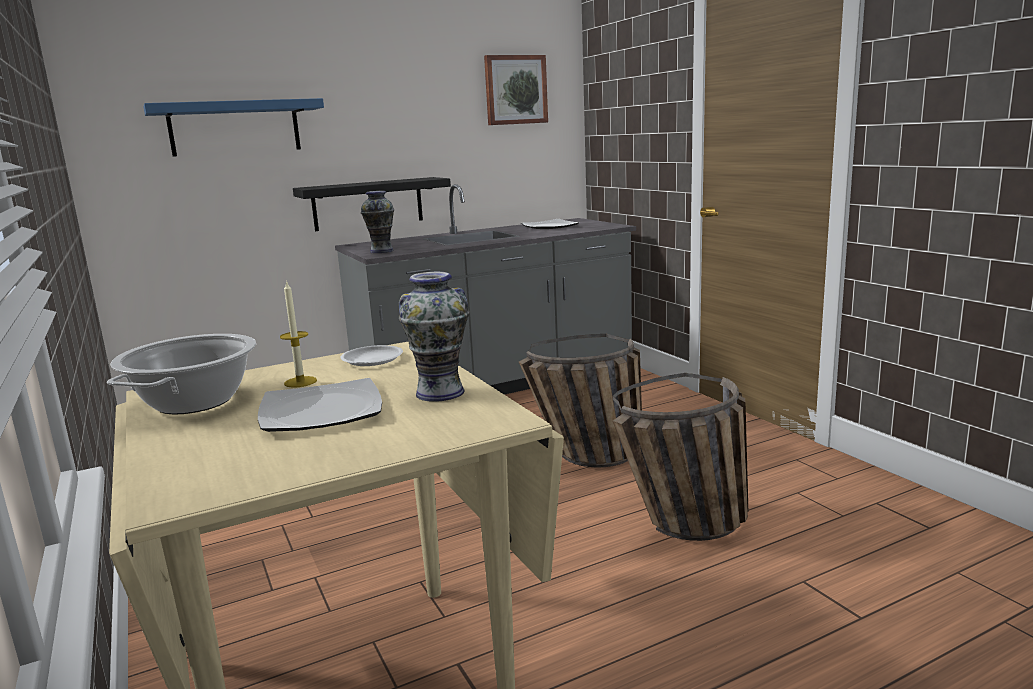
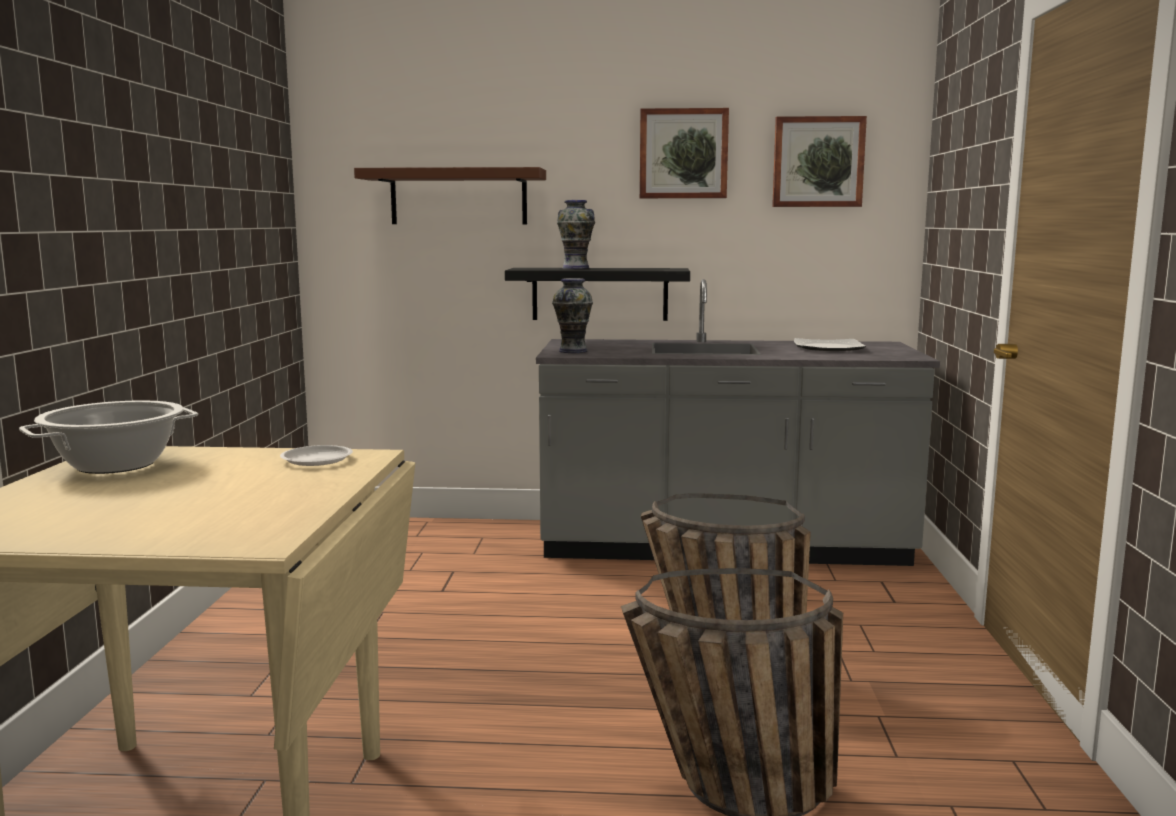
camera: 30 degrees right, 5 degrees down
blue shelf [143,98,324,157] -> brown shelf [354,167,546,224]
plate [258,378,382,432] -> none
candle [280,280,317,388] -> none
vase [398,272,470,402] -> vase moved to [557,200,595,269]
none -> picture [640,108,729,198]

